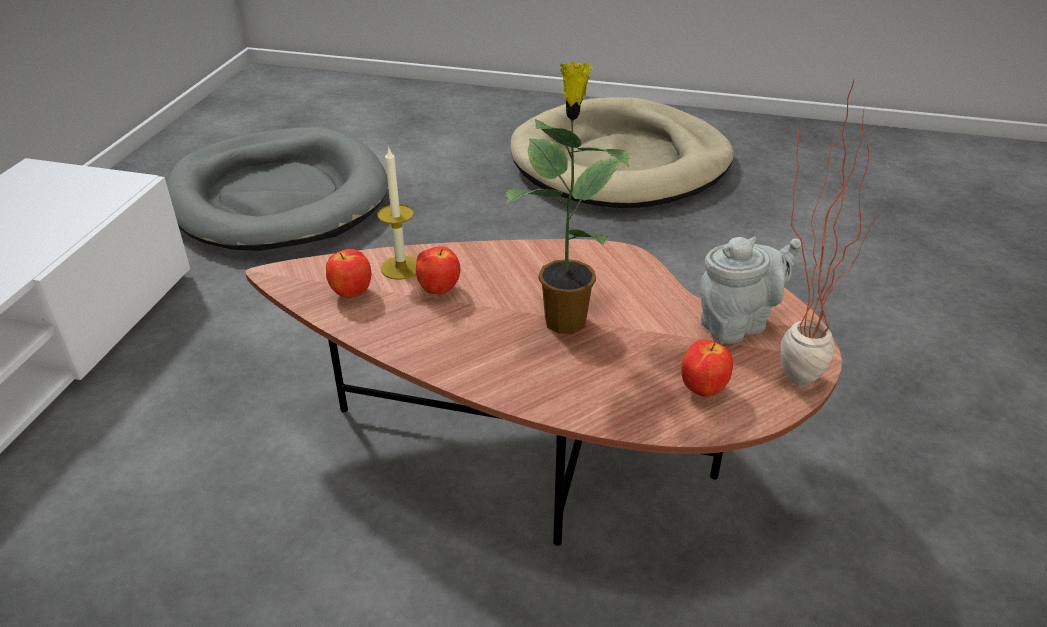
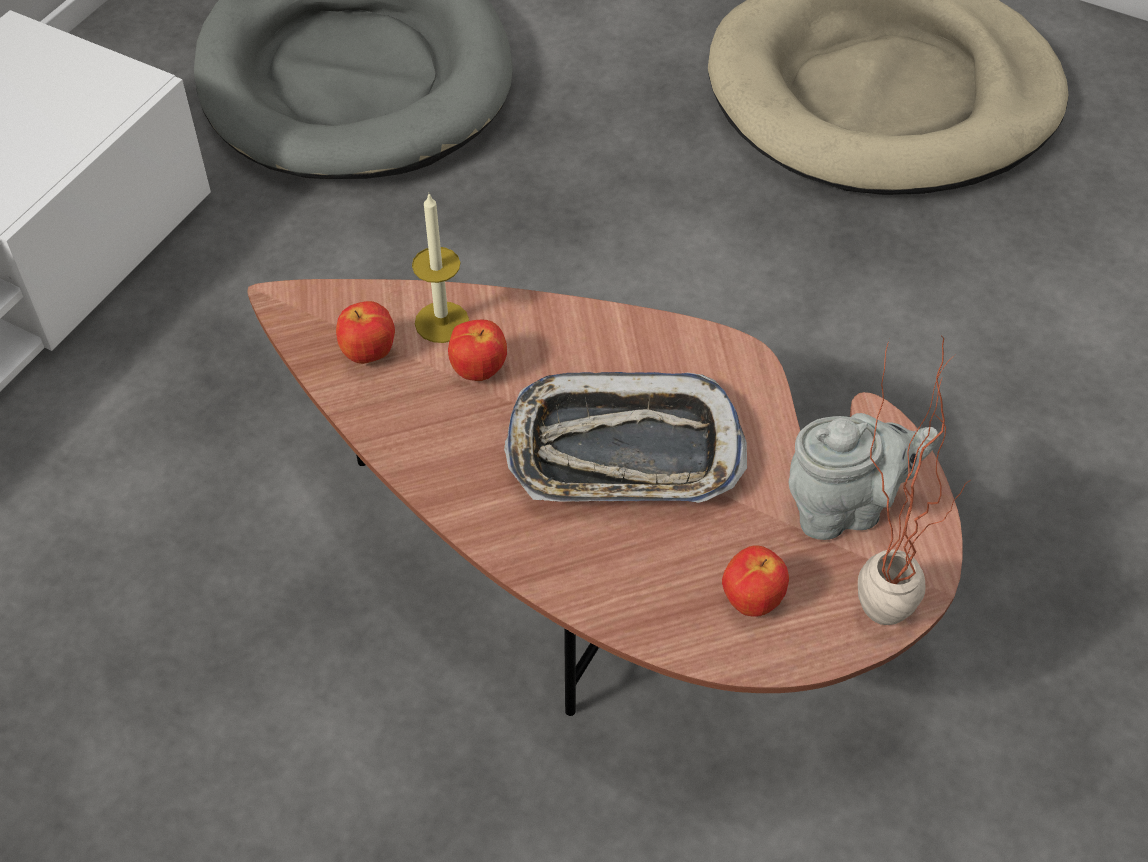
camera: 15 degrees right, 15 degrees up
potted plant [506,61,630,334] -> tray [504,372,747,503]

